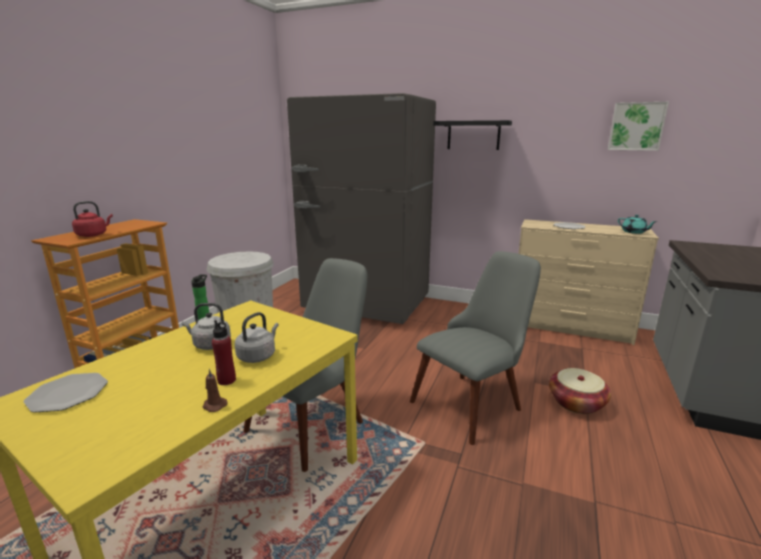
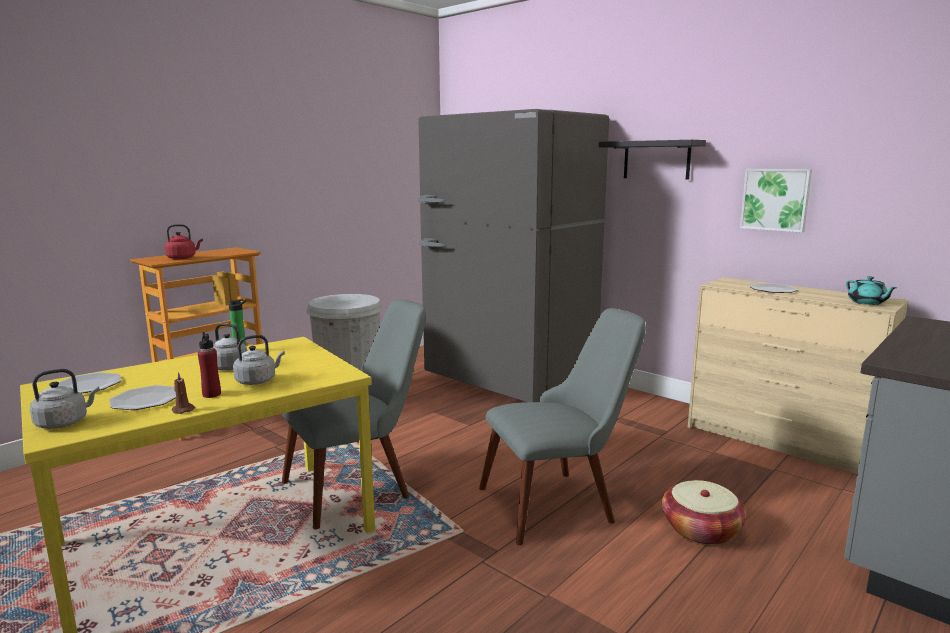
camera: 20 degrees right, 5 degrees down
picture [608,102,669,151] -> picture moved to [740,169,812,233]
none -> grey kettle [30,369,100,429]
none -> plate [109,385,176,410]

